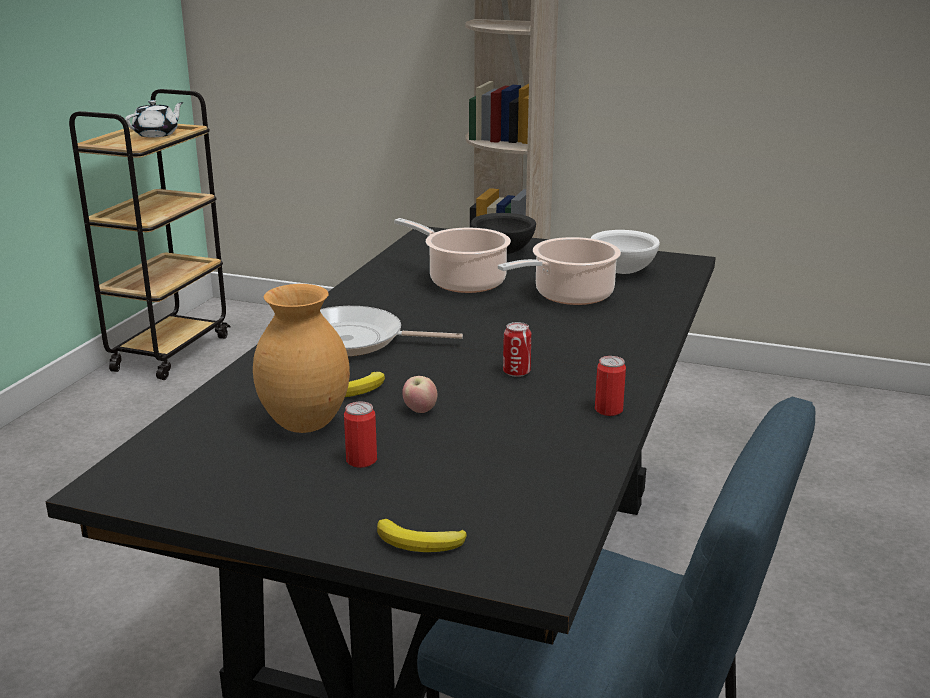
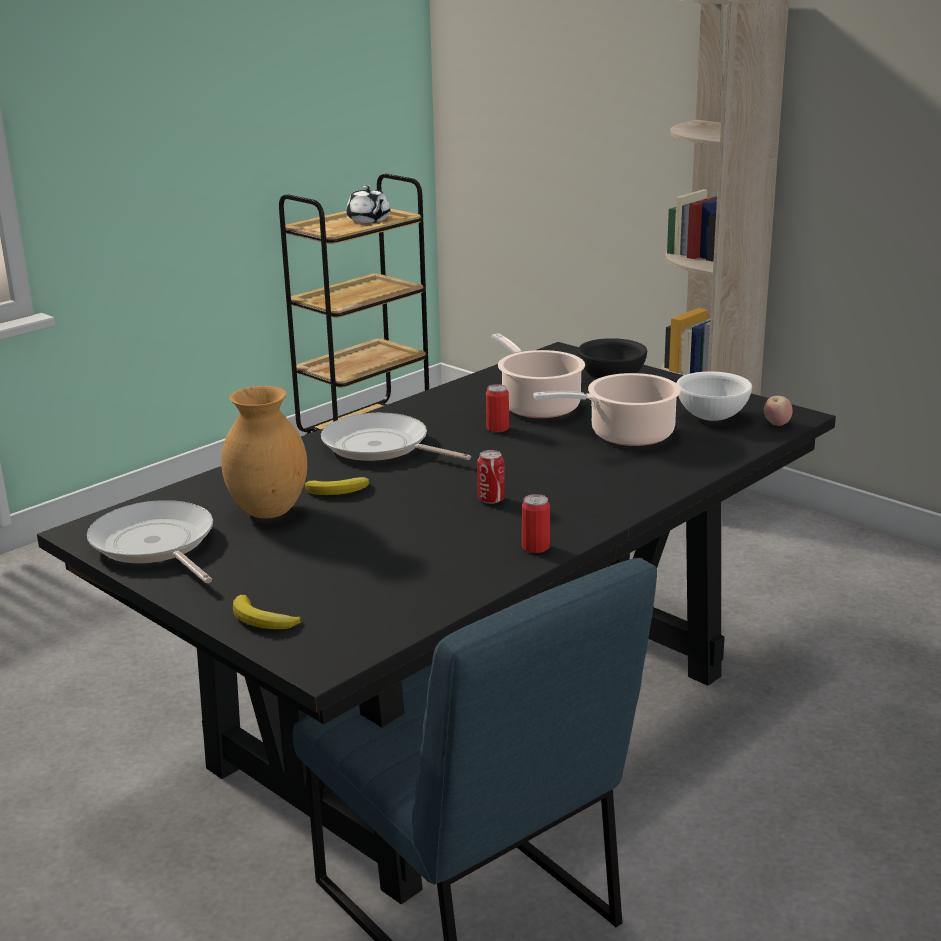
camera: 25 degrees right, 0 degrees up
white teapot [125,100,184,138] -> white teapot turned 90 degrees clockwise [346,185,390,223]
can [344,402,377,468] -> can moved to [486,384,509,433]
apple [402,376,437,413] -> apple moved to [764,396,793,426]
none -> frying pan [87,500,213,583]

